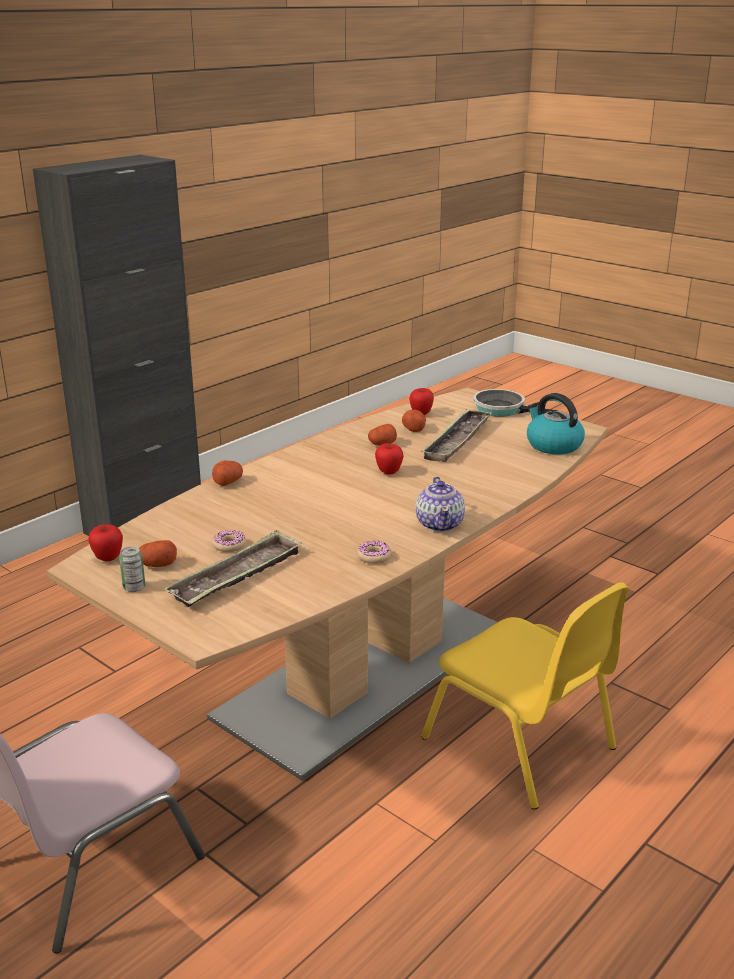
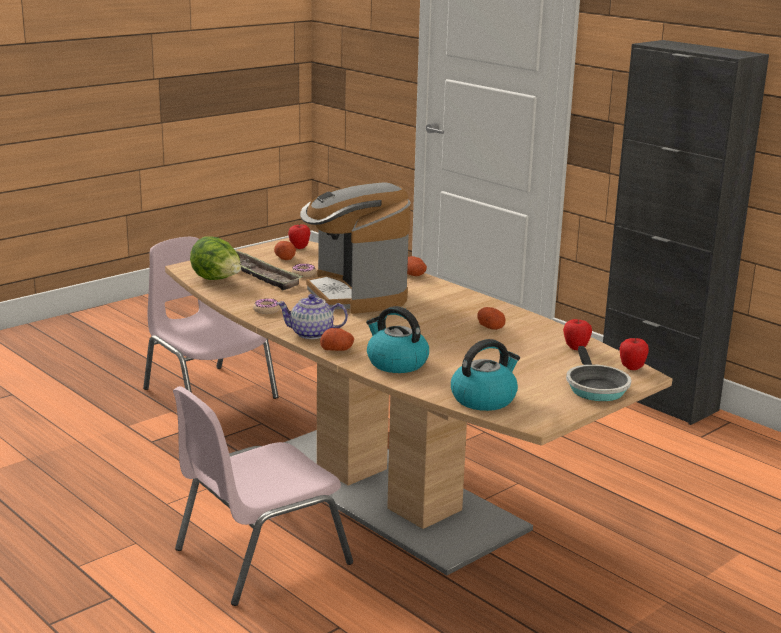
camera: 95 degrees right, 5 degrees down
can [119,547,145,592] -> none
apple [375,443,404,475] -> apple moved to [620,338,649,370]
potato [402,410,426,432] -> potato moved to [320,328,354,351]
tray [421,409,492,462] -> none
yellow chair [421,582,629,810] -> pink chair [173,386,353,606]
frying pan [473,389,558,416] -> frying pan turned 135 degrees clockwise [566,346,631,401]
none -> lettuce [190,236,241,280]
none -> coffee machine [300,182,411,314]
none -> kettle [366,306,429,373]

